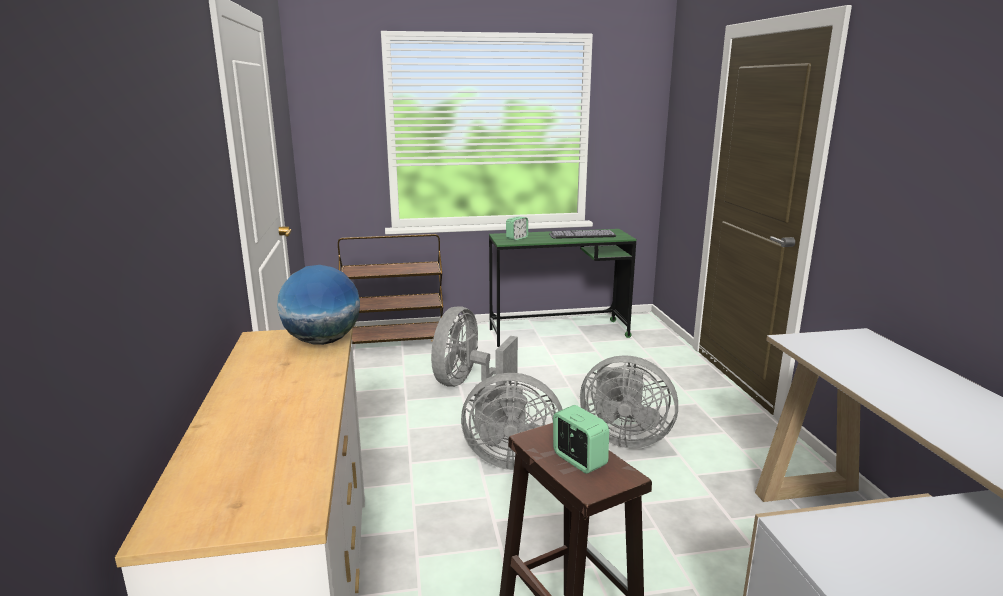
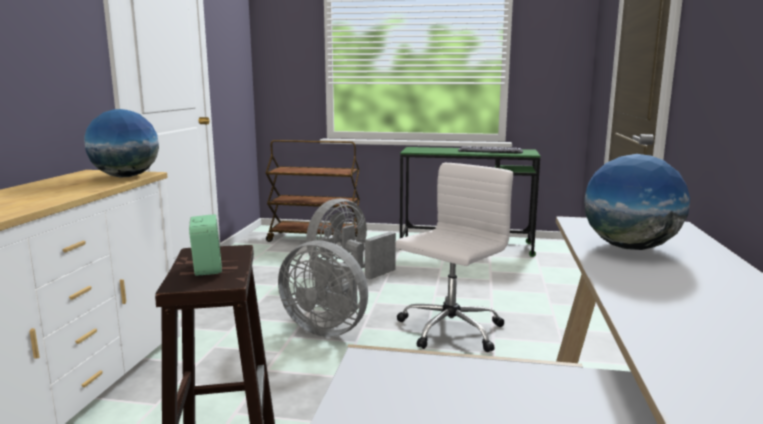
camera: 20 degrees right, 5 degrees down
alarm clock [506,216,528,241] -> none
grey fan [580,355,678,449] -> white office chair [395,163,513,352]
none -> globe [584,154,690,250]

